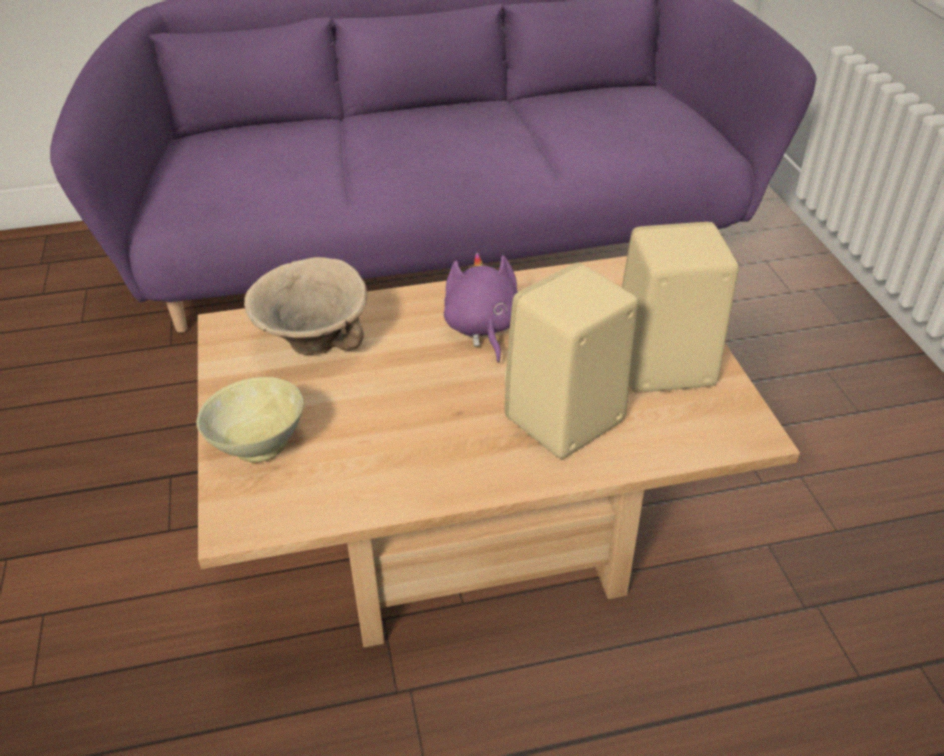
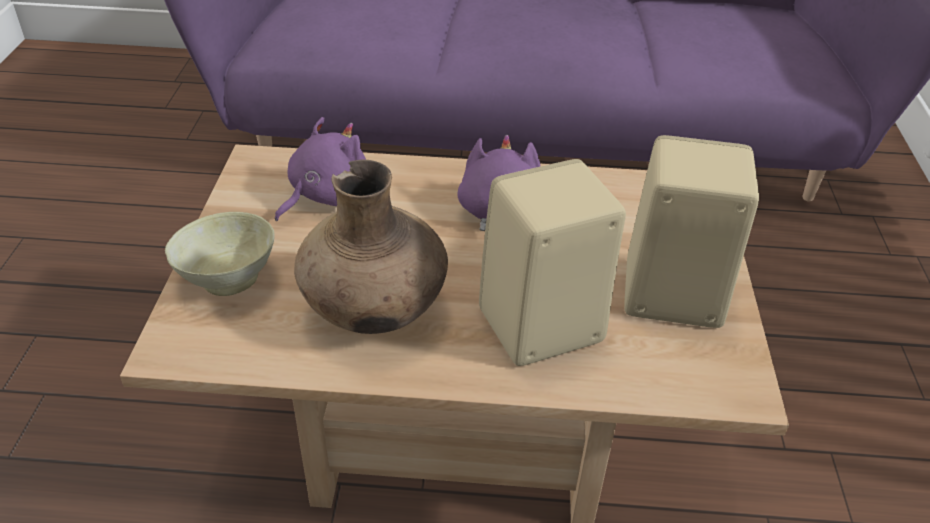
camera: 15 degrees right, 0 degrees up
beige bowl [244,257,367,355] -> purple plush toy [275,117,366,221]
none -> brown vase [294,160,448,334]

